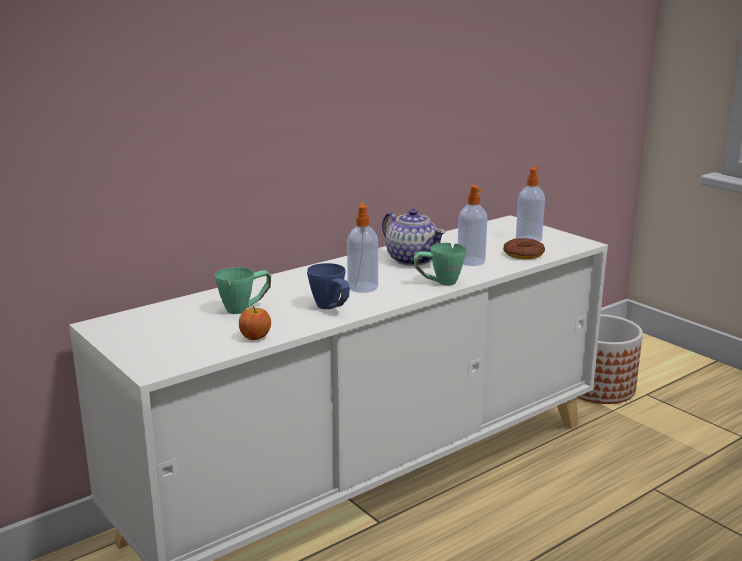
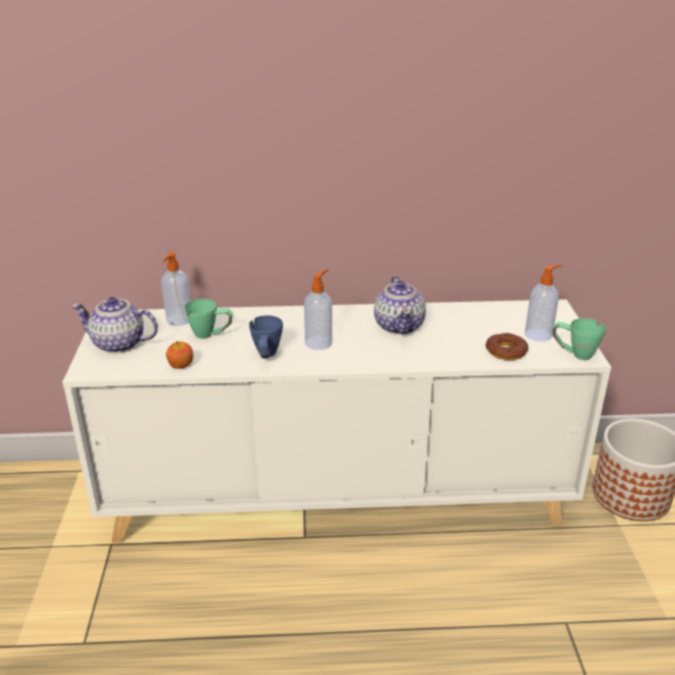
camera: 35 degrees right, 10 degrees up
green mug [414,243,466,285] -> green mug moved to [553,318,606,360]
soap dispenser [458,185,487,266] -> soap dispenser moved to [161,252,191,326]
none -> teapot [71,297,158,353]

